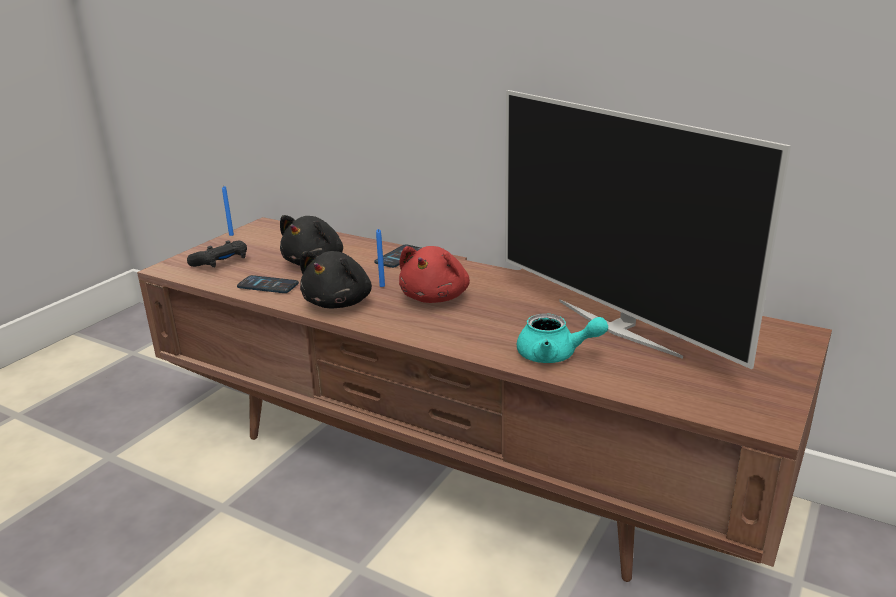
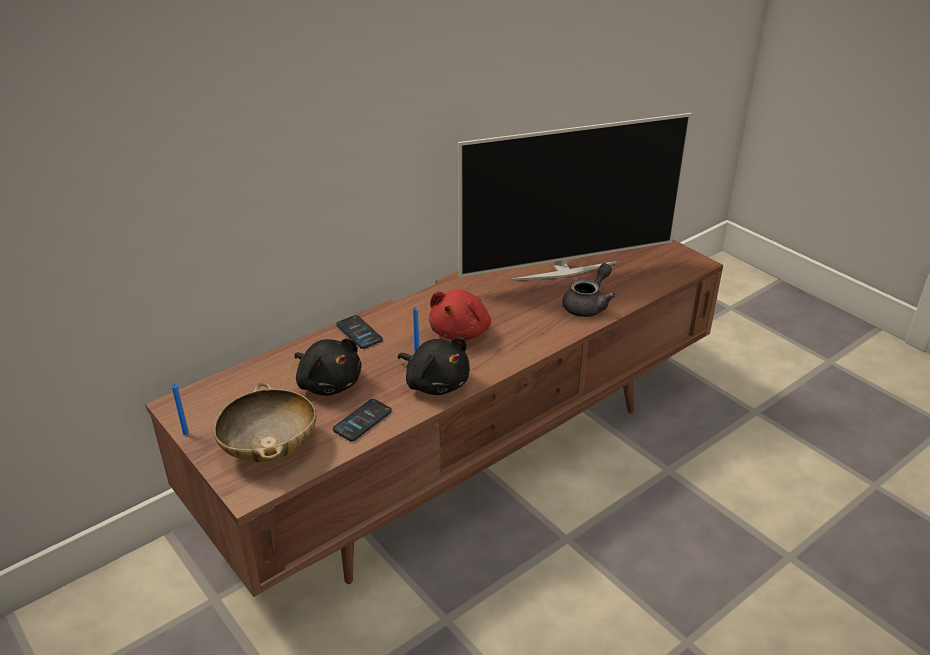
camera: 70 degrees left, 10 degrees up
black game controller [187,240,247,268] -> beige bowl [214,382,316,462]
red plush toy [399,246,470,303] -> red plush toy turned 75 degrees clockwise [429,290,491,340]
turquoise teapot [517,313,608,363] -> grey teapot [562,263,615,317]

